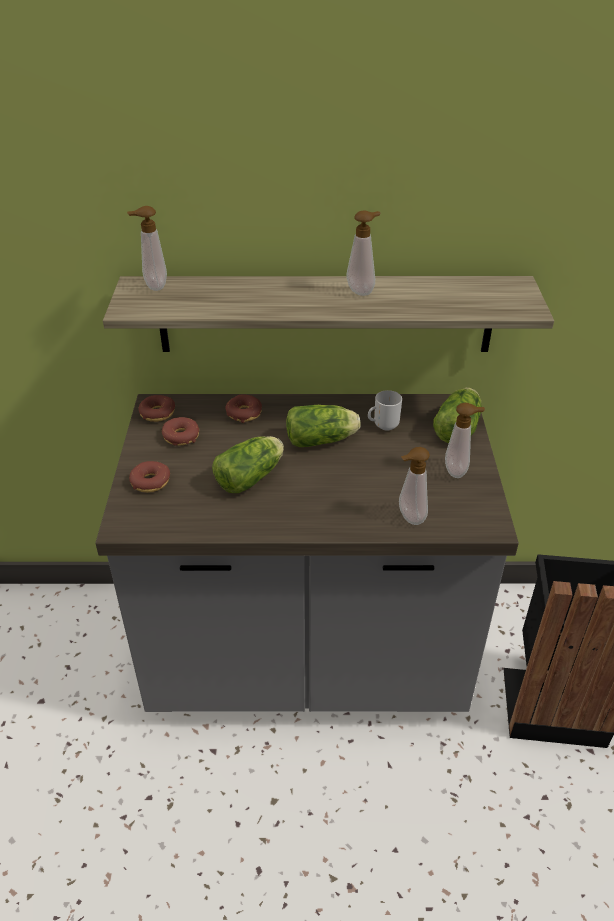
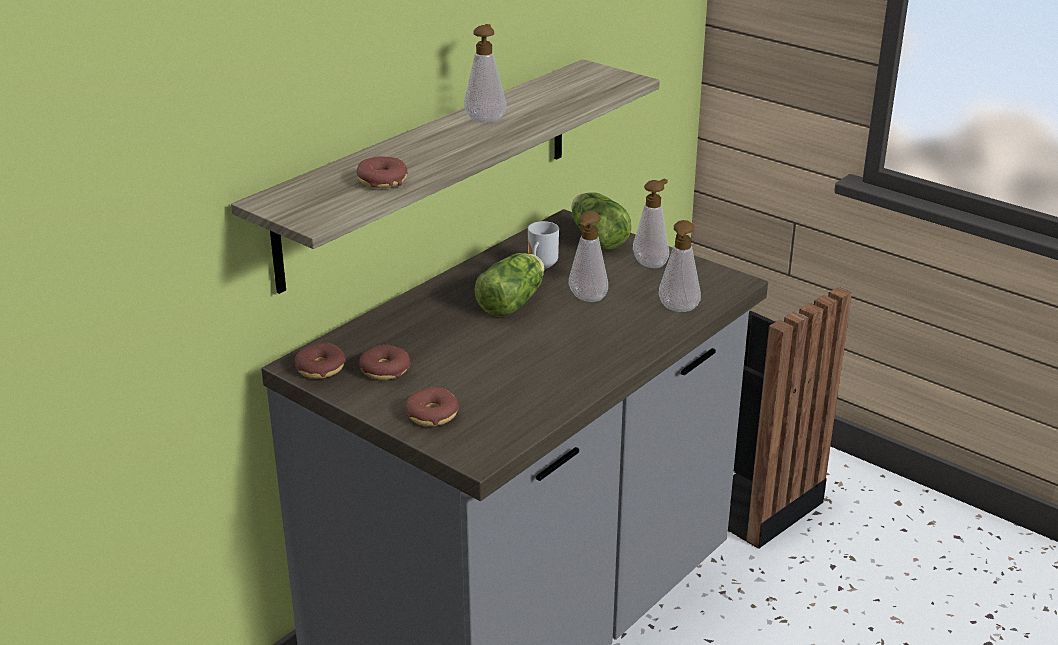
camera: 50 degrees left, 10 degrees down
soap dispenser [127,206,167,291] -> soap dispenser moved to [569,211,608,302]
lettuce [212,436,284,493] -> none
donut [225,394,262,423] -> donut moved to [356,157,408,188]

